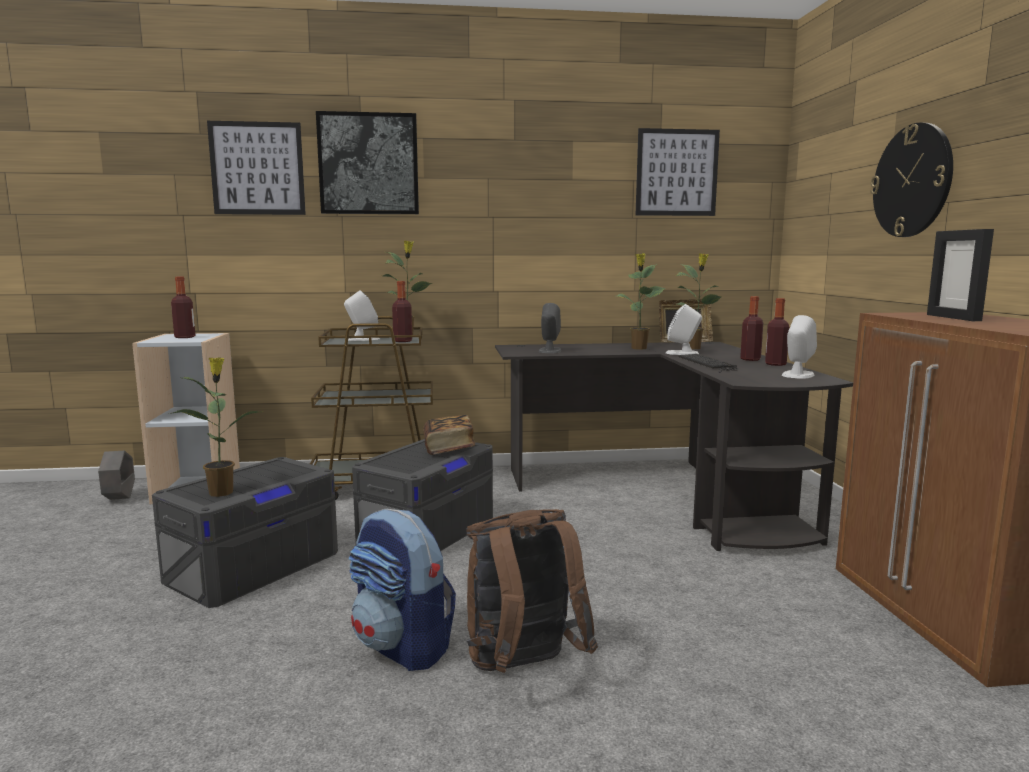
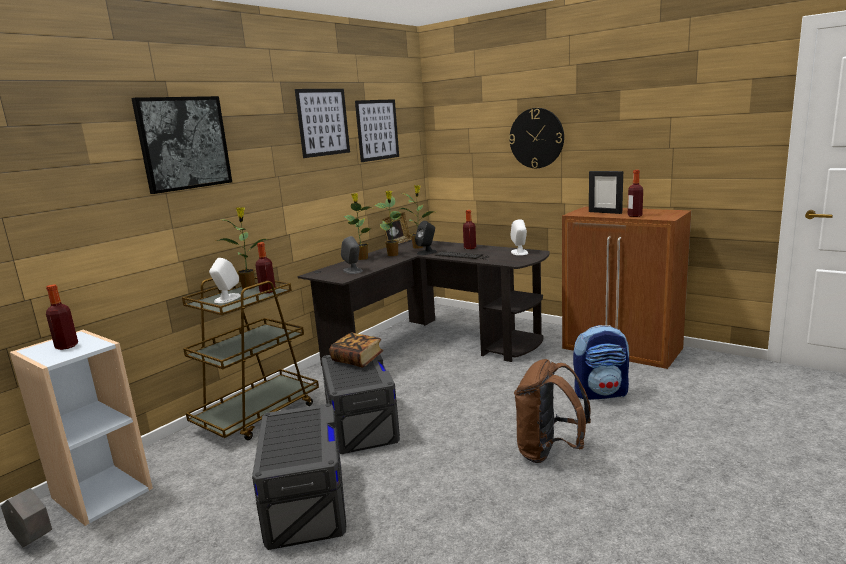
camera: 45 degrees left, 5 degrees up
potted plant [168,357,259,497] -> potted plant moved to [343,193,371,260]
picture [207,121,306,215] -> picture moved to [295,89,350,158]
backpack [349,509,456,671] -> backpack moved to [573,325,629,400]
white speaker [666,304,702,355] -> black speaker [415,221,437,255]
bottle [765,298,789,366] -> bottle moved to [628,170,643,217]

